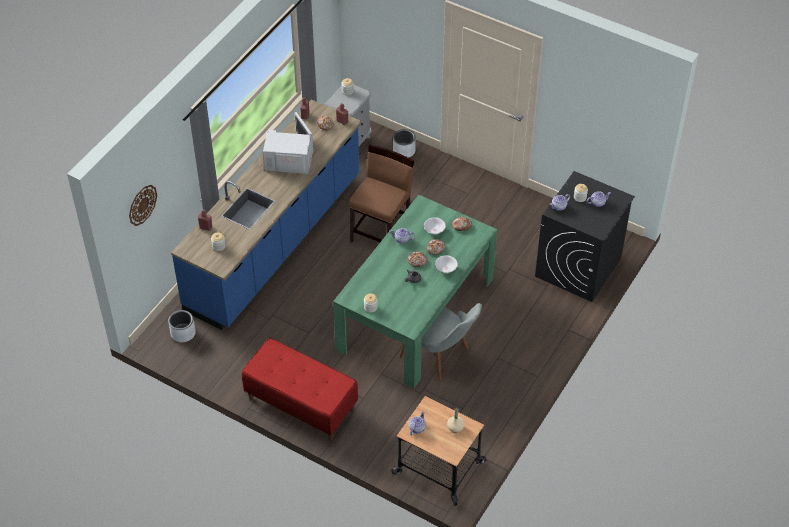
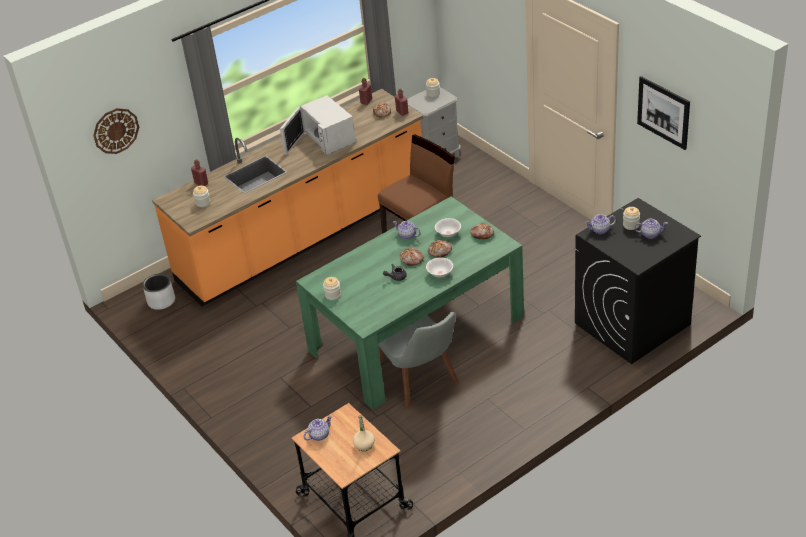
camera: 25 degrees right, 10 degrees down
blue counter [171,99,362,330] -> orange counter [152,89,423,306]
red bench [242,338,358,441] -> none
white microwave [263,112,313,174] -> white microwave turned 150 degrees counterclockwise [280,95,356,155]
grey planter [393,129,416,158] -> none
none -> picture [637,76,690,150]

